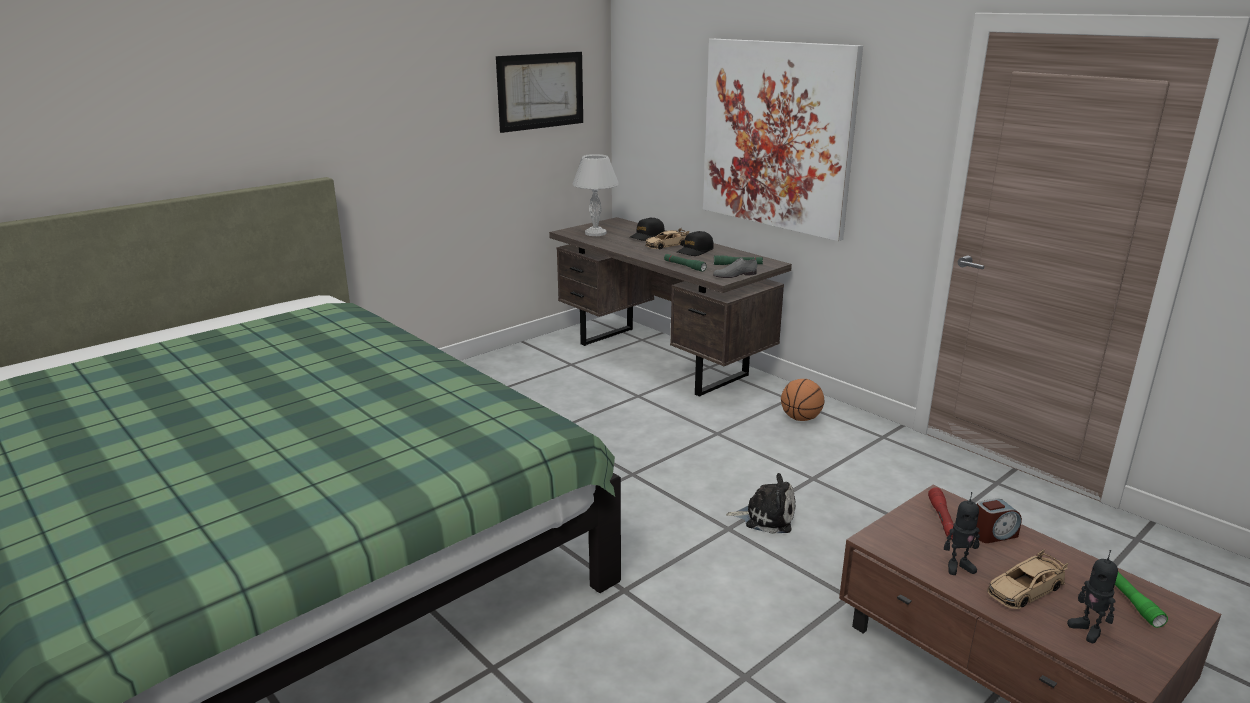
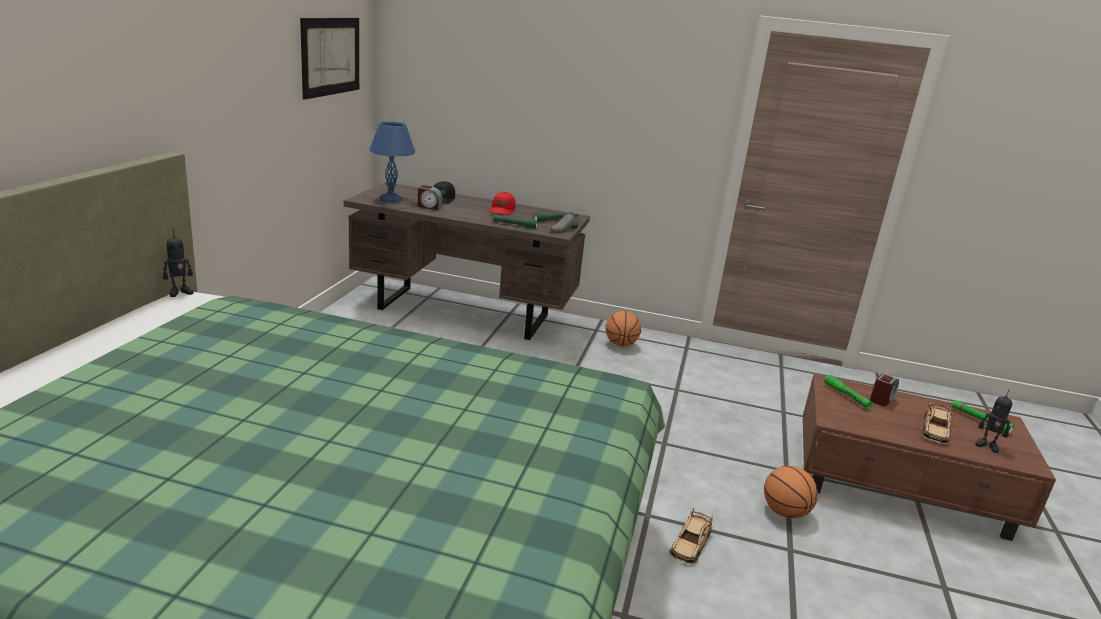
camera: 35 degrees left, 0 degrees up
white table lamp [572,154,619,236] -> blue table lamp [369,121,415,202]
beige toy car [645,228,689,249] -> beige toy car moved to [669,508,714,564]
black cap [677,231,714,256] -> red cap [489,192,516,215]
picture [703,39,863,241] -> none
plush toy [726,473,796,534] -> none
red flashlight [928,487,954,540] -> green flashlight [824,375,873,409]
toy robot [944,492,980,575] -> toy robot moved to [163,229,193,297]
none -> alarm clock [418,185,443,210]
none -> basketball [764,466,818,518]

